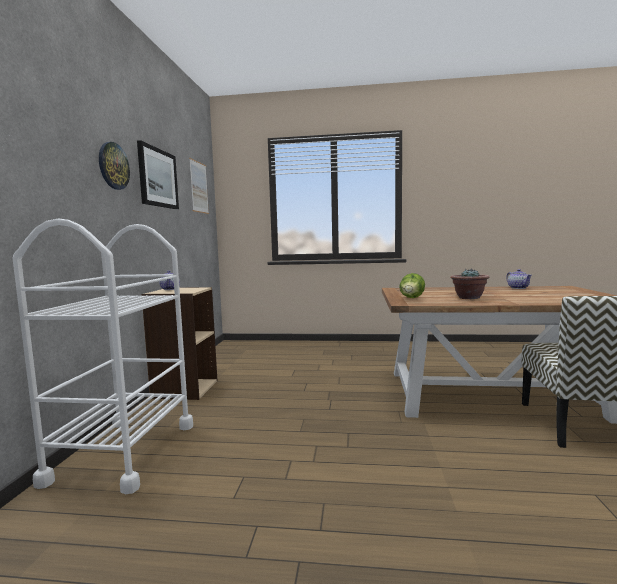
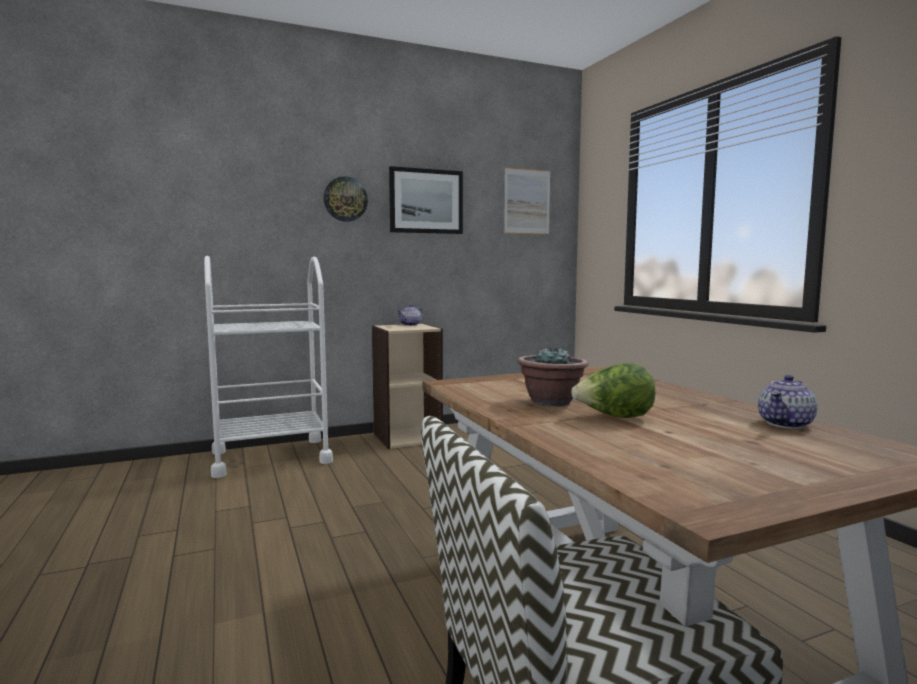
camera: 60 degrees right, 0 degrees up
lettuce [399,273,425,298] -> lettuce moved to [571,363,655,418]

